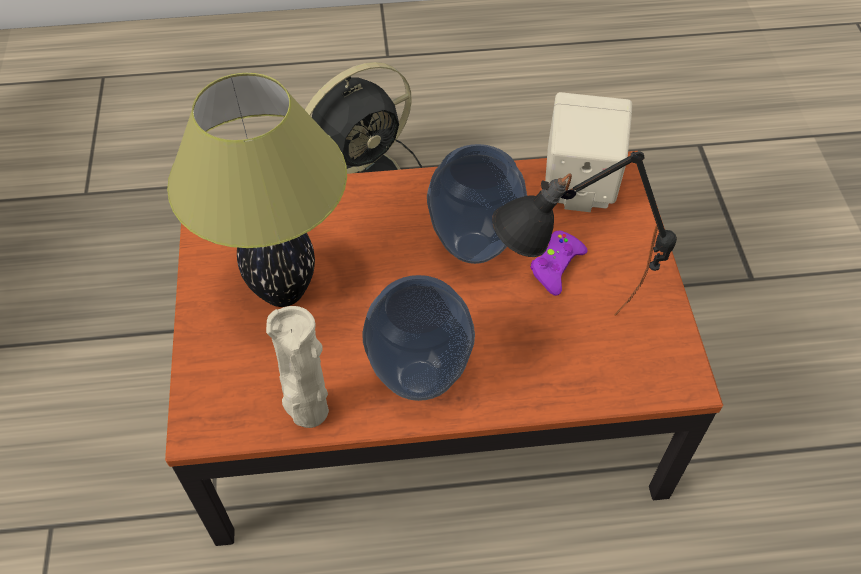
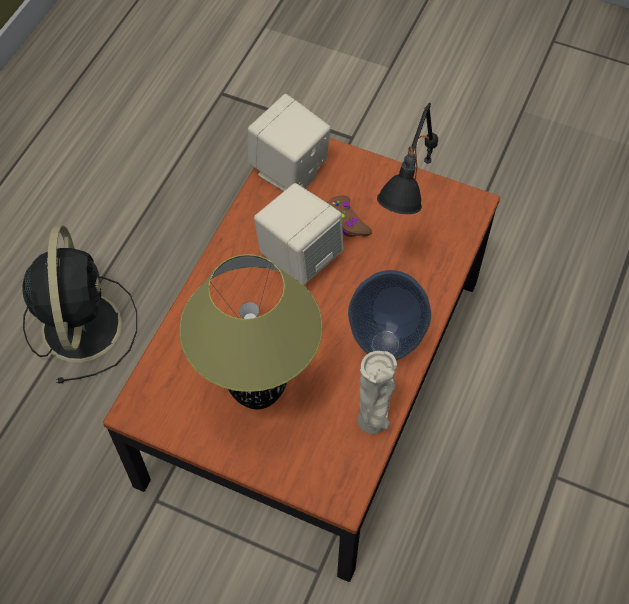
camera: 60 degrees left, 5 degrees up
vase [427,144,527,264] -> beige speaker [254,183,344,285]
purple game controller [530,231,588,296] -> brown game controller [327,195,372,237]

